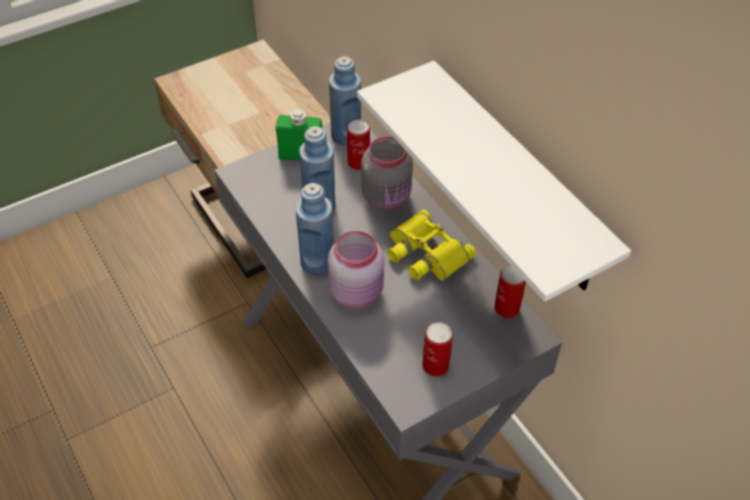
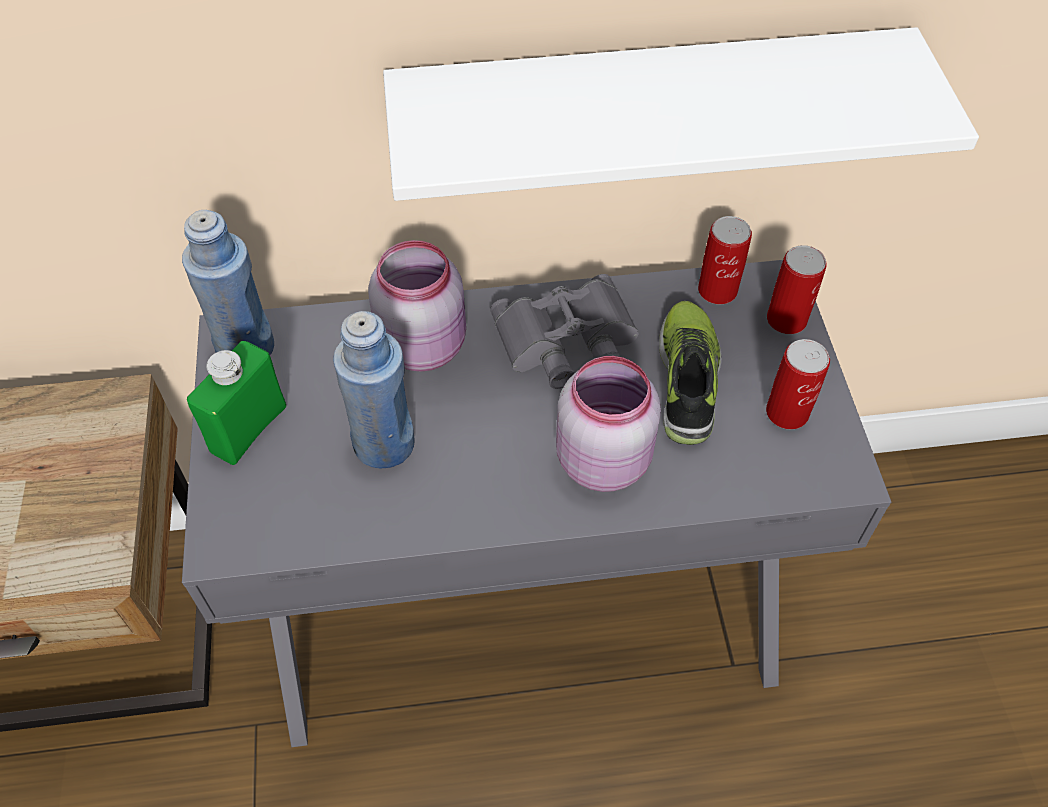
camera: 65 degrees left, 5 degrees up
blue bottle [296,183,334,275] -> none
can [347,120,370,170] -> can moved to [767,245,827,334]
grey jar [361,136,413,210] -> pink jar [368,240,466,372]
yellow binoculars [387,209,476,281] -> grey binoculars [490,274,638,389]
none -> shoe [659,301,722,445]

